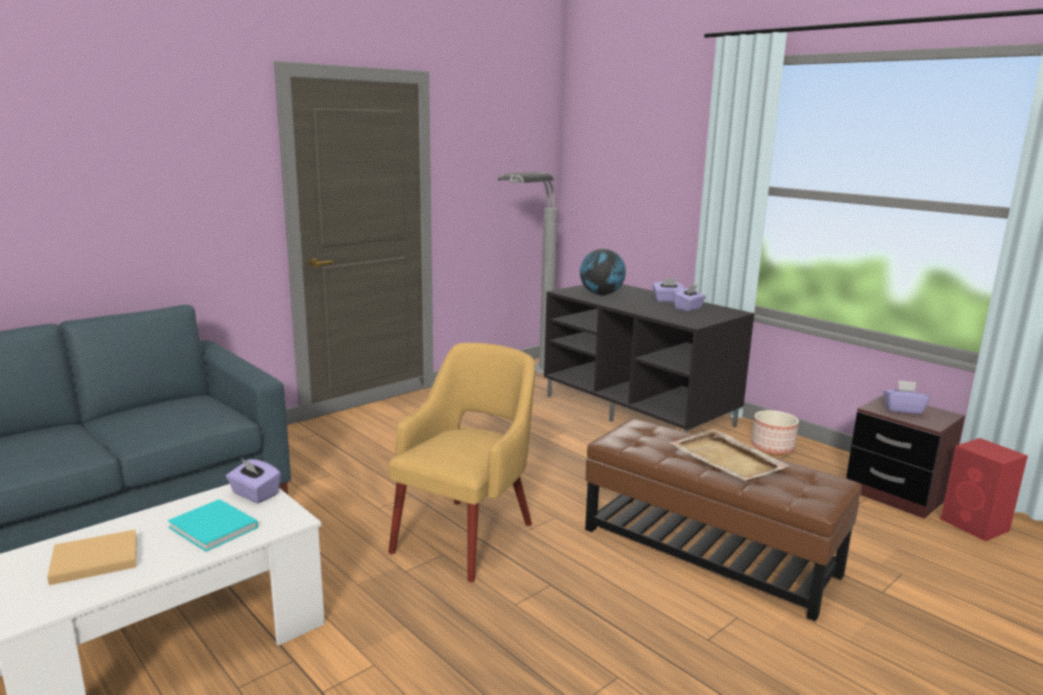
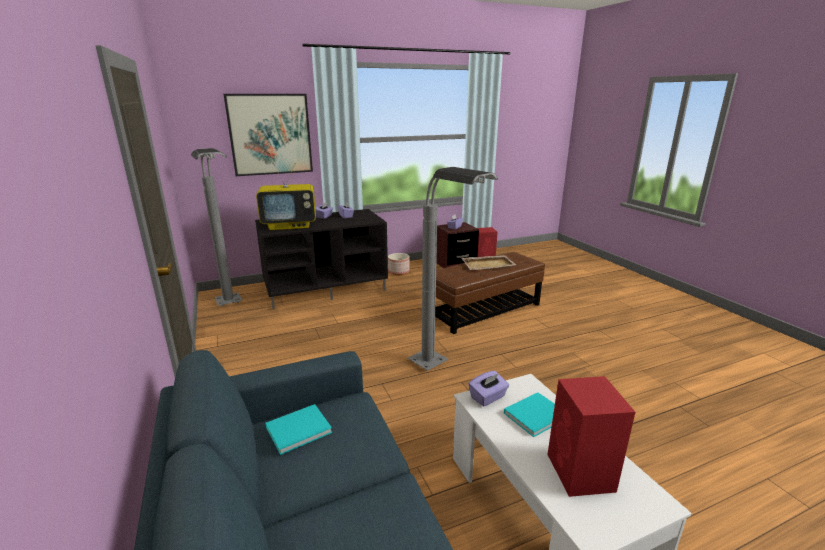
camera: 70 degrees left, 5 degrees up
beige book [47,529,137,585] -> red speaker [547,376,635,497]
yellow armchair [389,343,535,582] -> grey floor lamp [408,167,498,371]
globe [580,249,626,296] -> television [256,163,316,230]
none -> picture [224,94,313,176]
none -> turquoise book [265,404,332,455]

